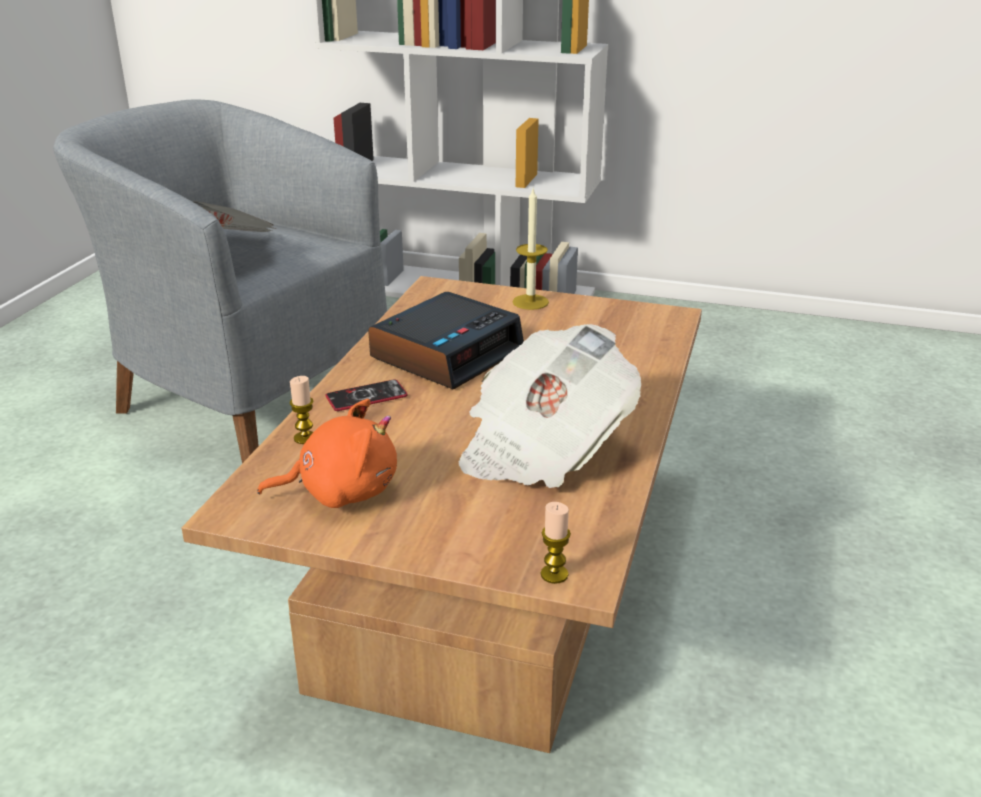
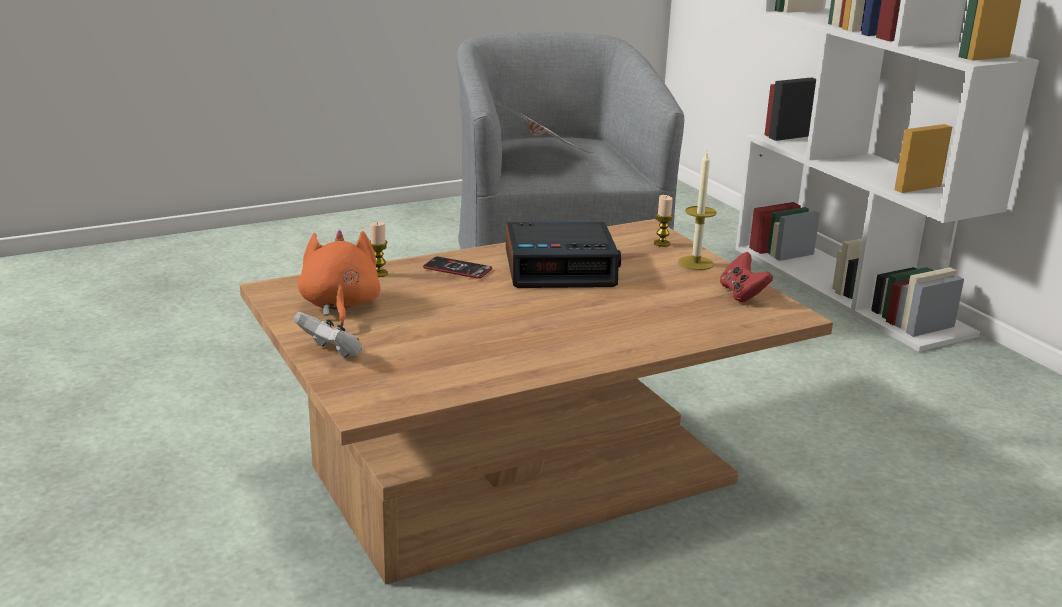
camera: 45 degrees right, 5 degrees down
orange plush toy [257,399,397,508] -> orange plush toy turned 135 degrees counterclockwise [298,230,381,327]
newspaper [458,324,641,488] -> none
candle [541,502,571,584] -> candle moved to [654,195,673,247]
none -> white game controller [294,312,362,358]
none -> red game controller [720,252,773,302]

